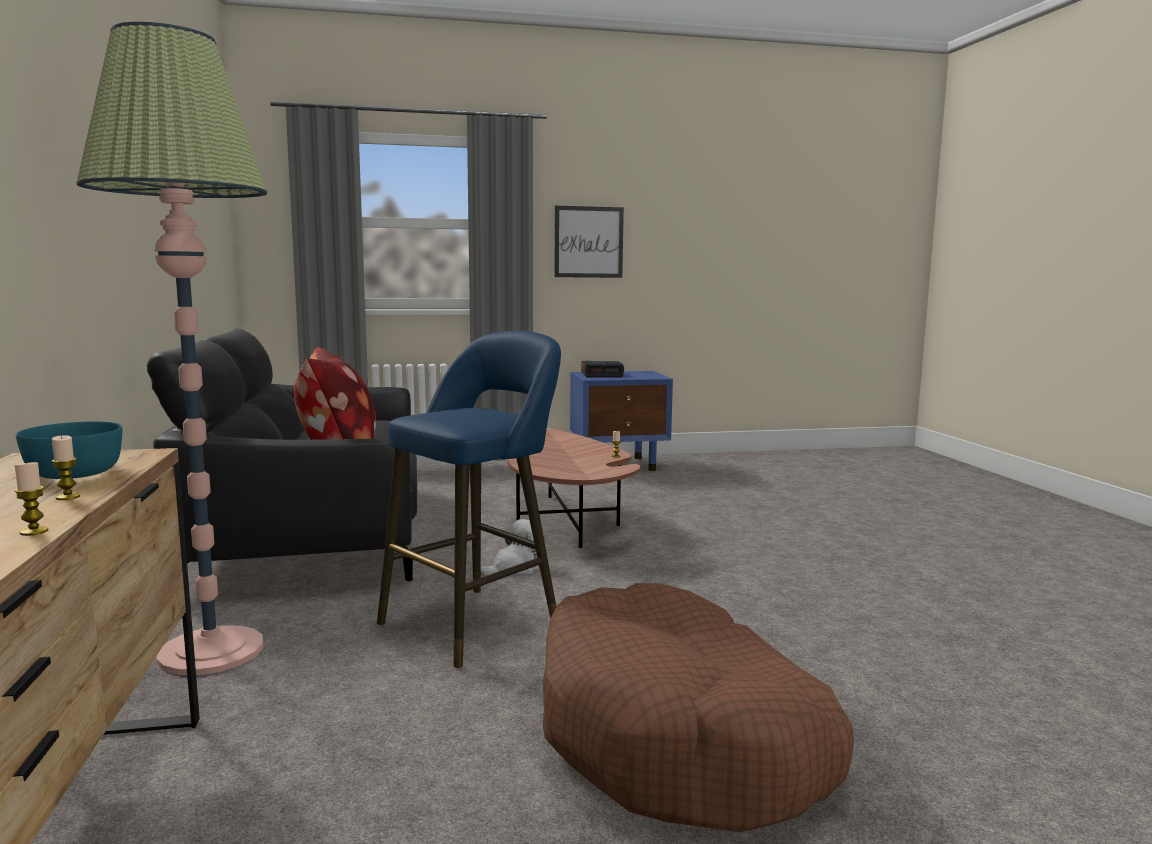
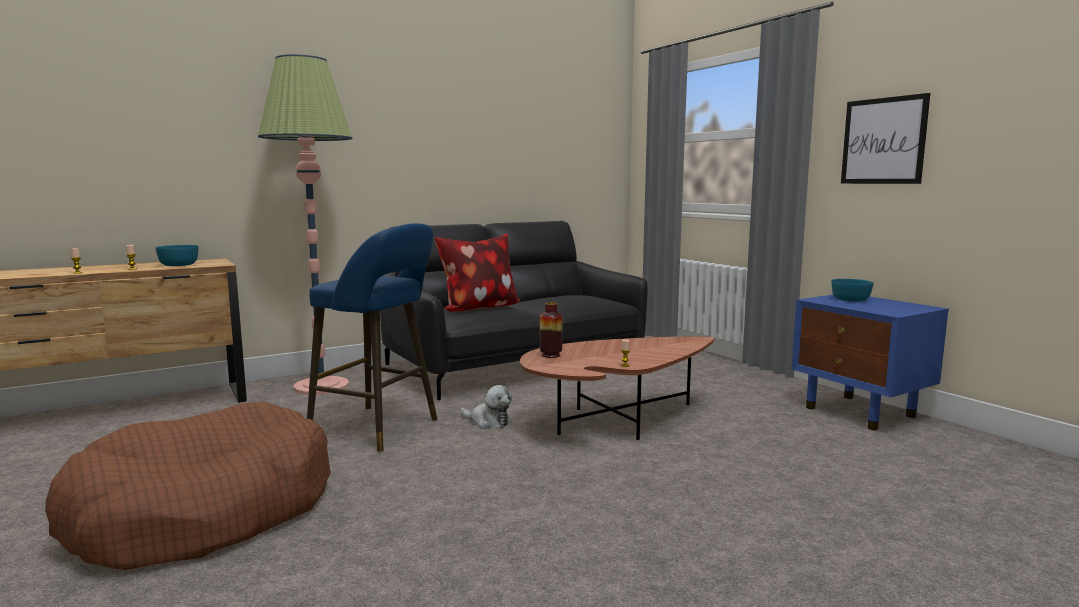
camera: 70 degrees right, 0 degrees up
alarm clock [581,360,624,377] -> turquoise bowl [832,279,873,302]
none -> vase [540,302,562,358]

